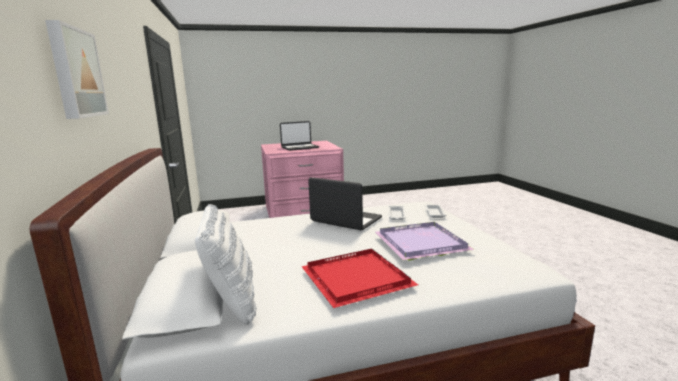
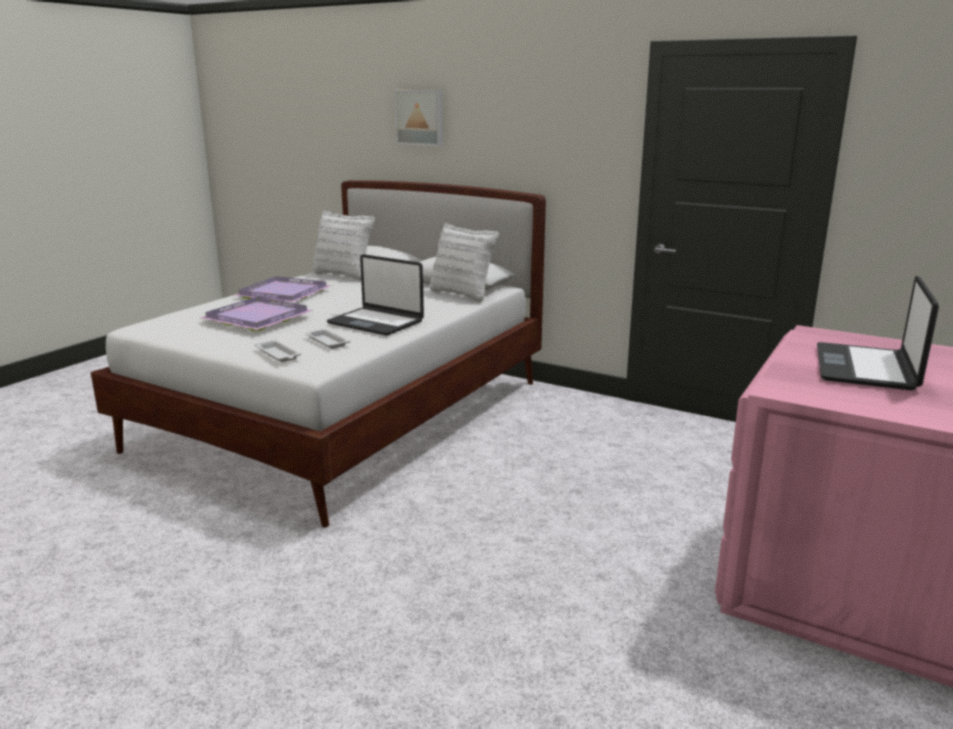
camera: 135 degrees right, 5 degrees up
red tray [301,249,418,308] -> purple tray [234,276,332,302]
laptop [308,177,382,230] -> laptop turned 45 degrees clockwise [327,254,424,336]
none -> white pillow [429,223,499,302]

